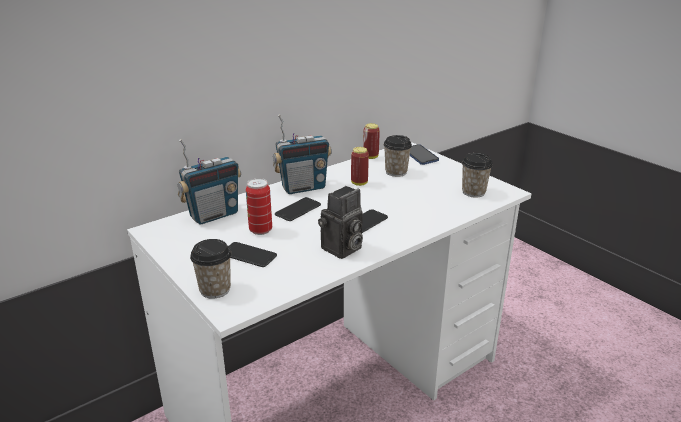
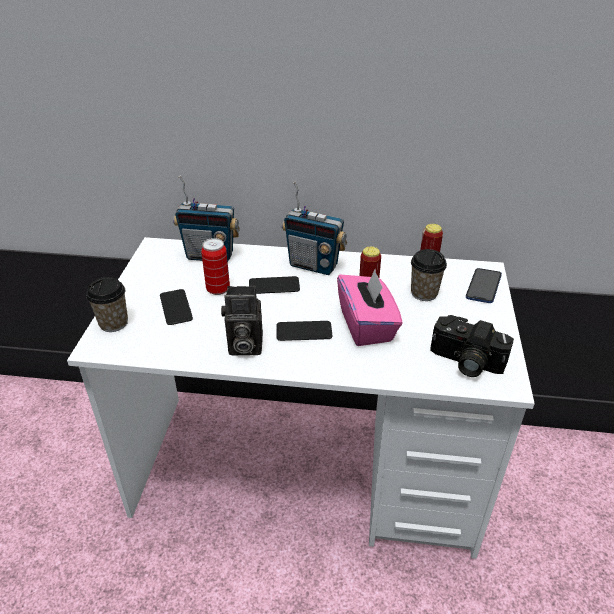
camera: 45 degrees right, 10 degrees up
cup [462,153,493,198] -> camera [430,315,514,377]
none -> pink tissue box [337,269,402,346]

